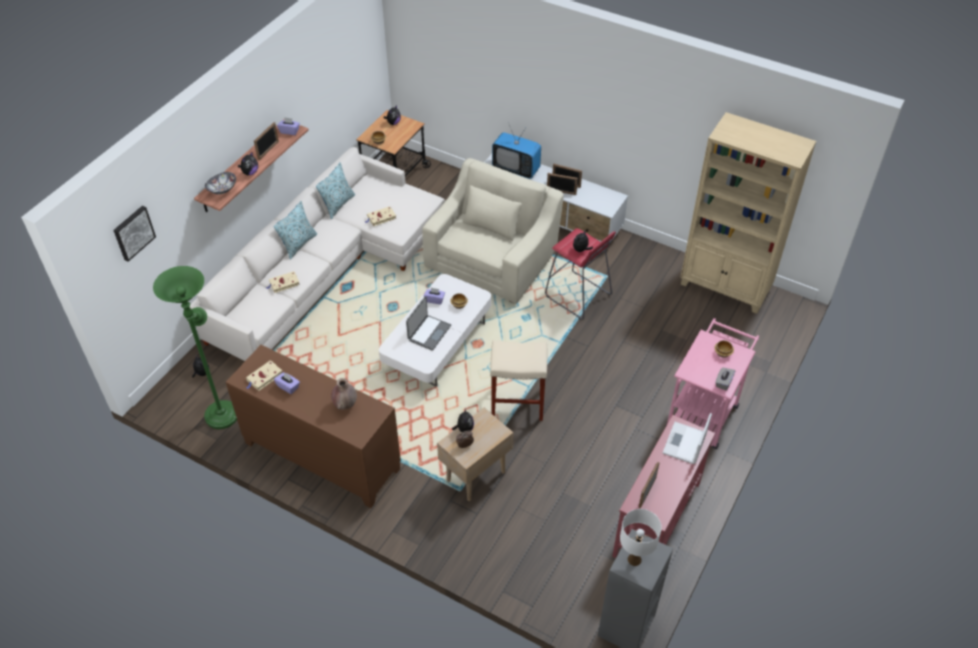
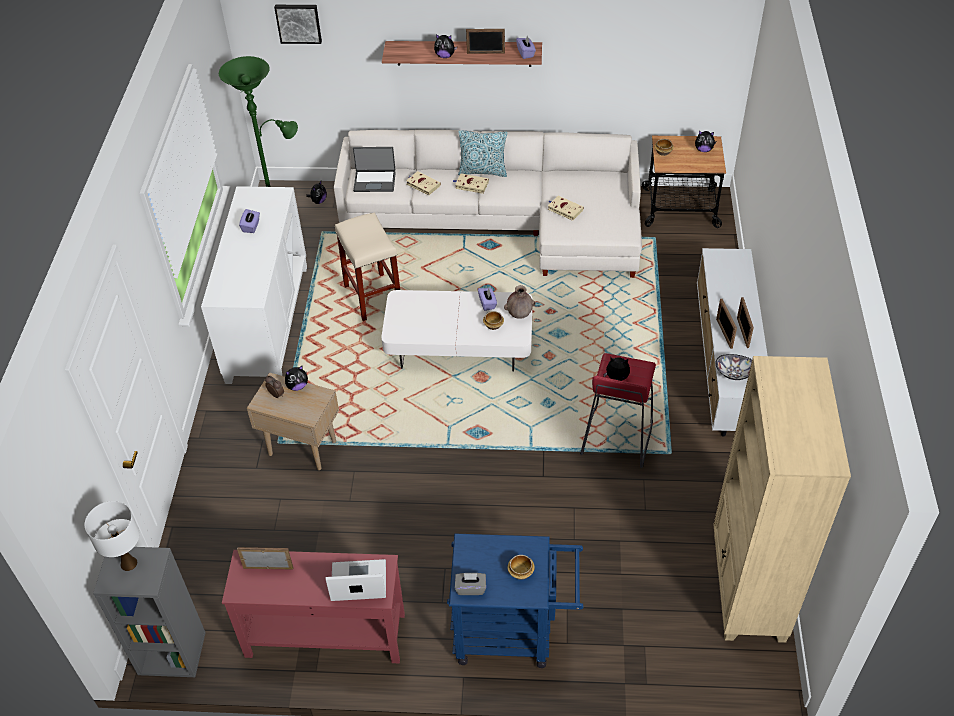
camera: 65 degrees right, 0 degrees up
bowl [205,172,236,194] -> bowl moved to [715,354,752,380]
brown cabinet [226,345,401,508] -> white cabinet [201,186,307,384]
beige book [246,360,282,391] -> beige book moved to [453,174,489,194]
pillow [316,162,355,219] -> none
brown vase [331,378,357,410] -> brown vase moved to [504,285,535,319]
laptop [406,296,451,351] -> laptop moved to [353,147,396,192]
beige armchair [422,158,564,304] -> none
beige stool [490,340,547,421] -> beige stool moved to [335,212,400,321]
television [492,122,541,179] -> none
pink cart [666,318,759,449] -> blue cart [447,534,583,668]

